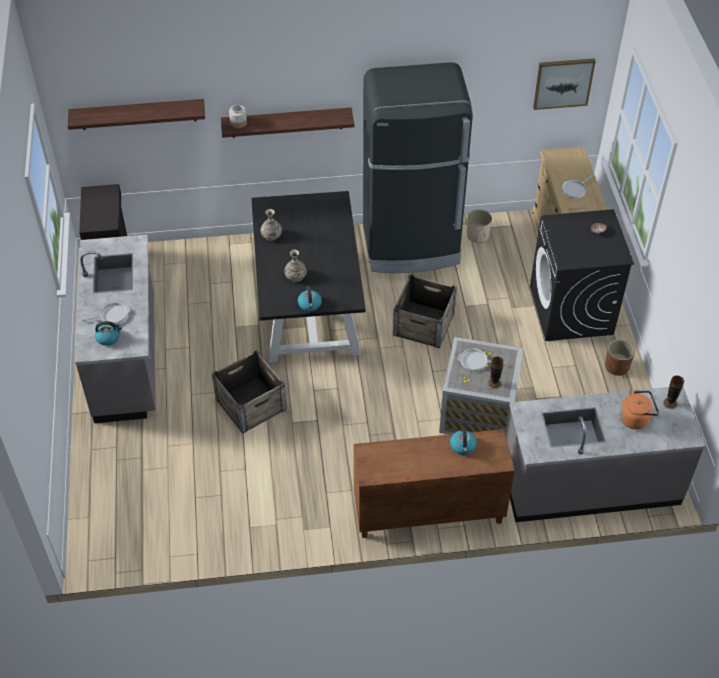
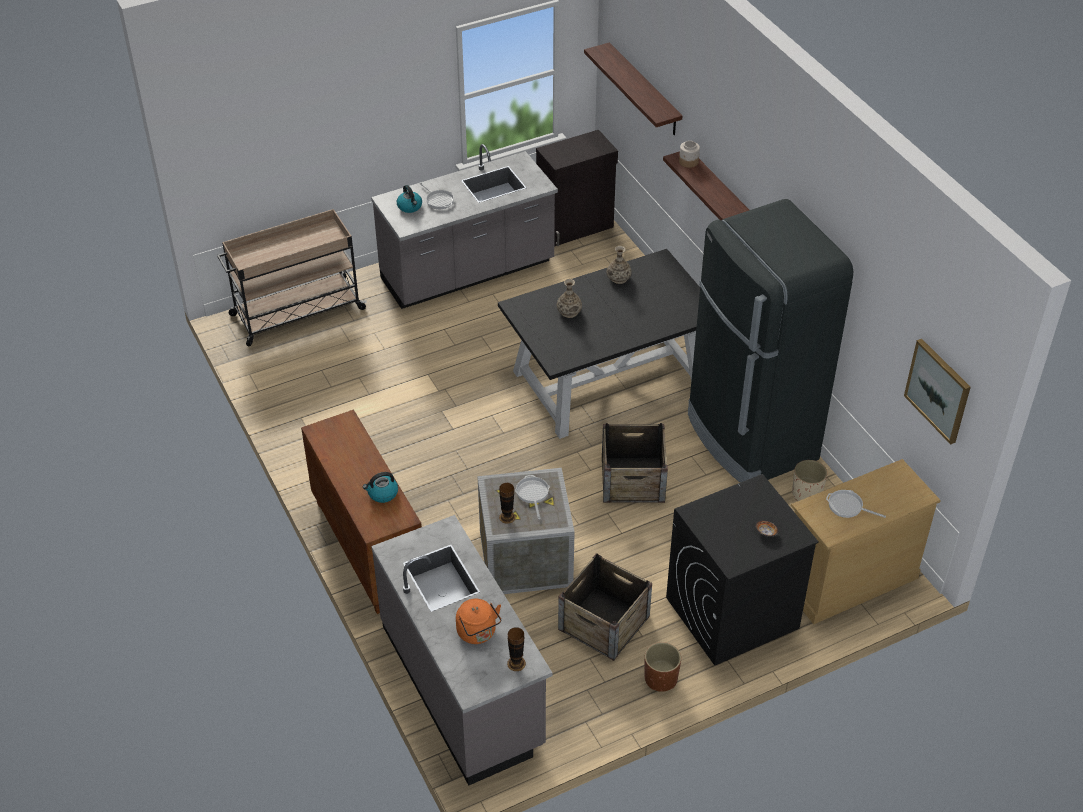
camera: 70 degrees right, 5 degrees down
crate [212,350,287,434] -> crate moved to [558,553,652,661]
kettle [298,285,322,311] -> none
none -> beige cart [217,209,367,346]

